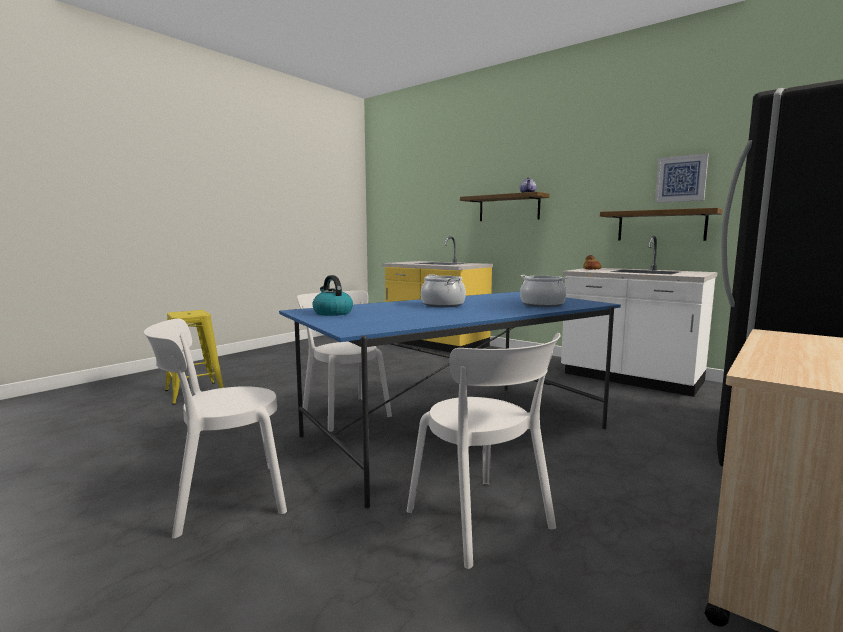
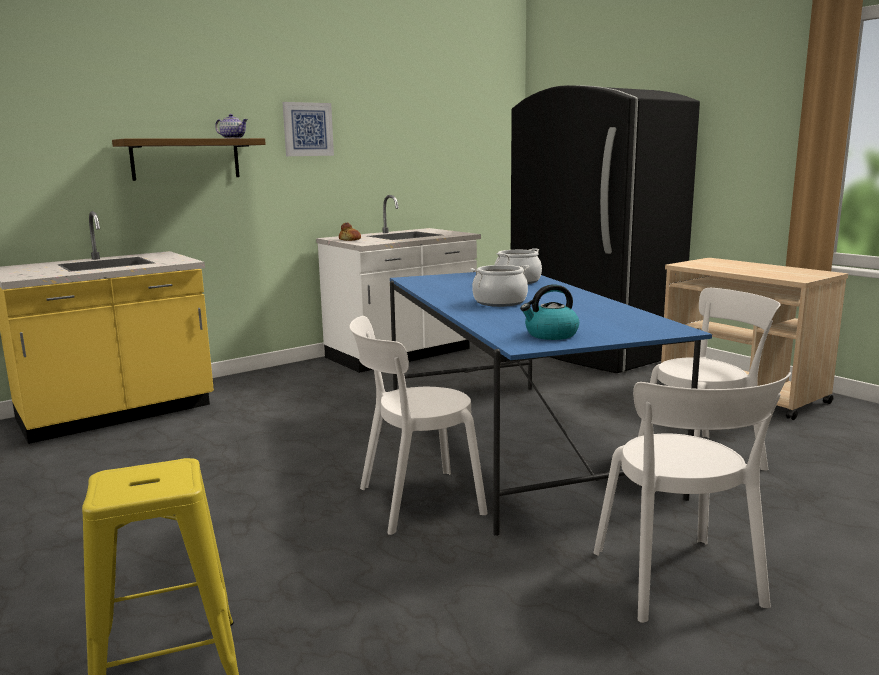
camera: 75 degrees left, 5 degrees up
shelf [600,208,723,241] -> none
picture [655,153,709,203] -> picture moved to [282,102,334,156]

